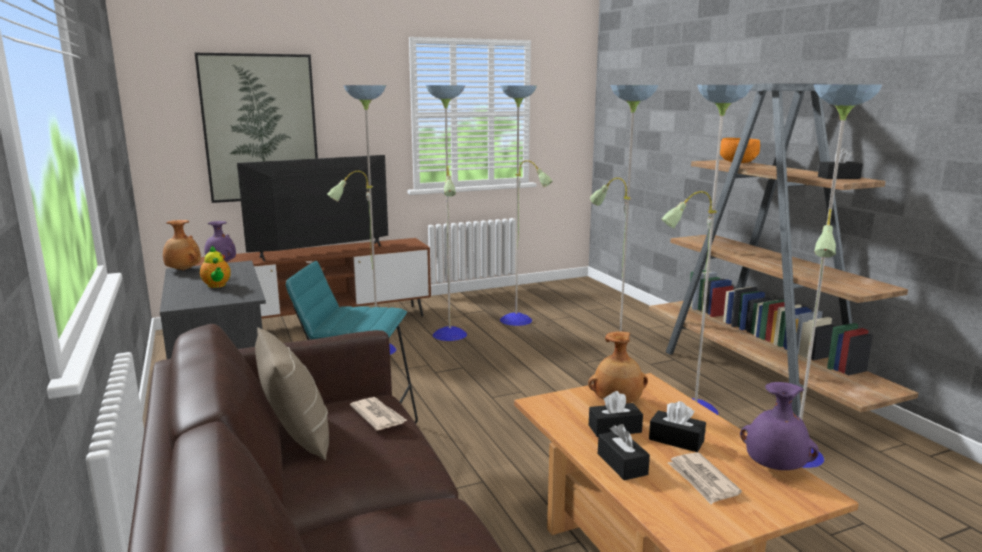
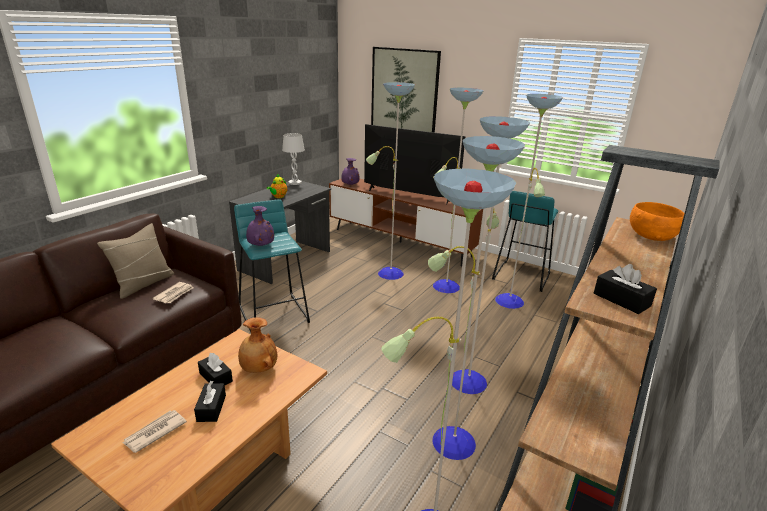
camera: 55 degrees right, 10 degrees up
brown vase [163,220,201,270] -> white table lamp [282,133,305,185]
black tissue box [598,424,650,480] -> none
purple vase [740,382,819,470] -> purple vase moved to [246,206,274,246]
none -> turquoise stool [492,191,558,292]

